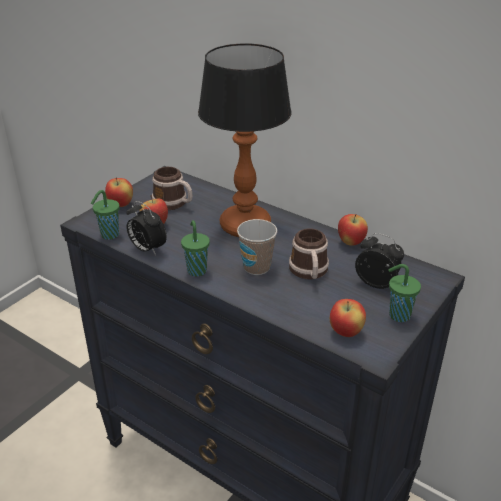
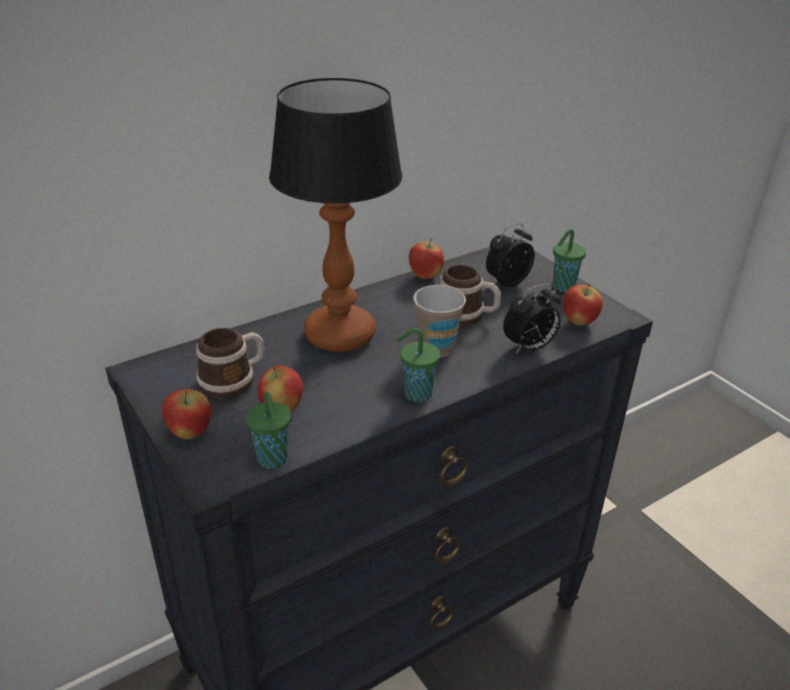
camera: 70 degrees left, 0 degrees up
alarm clock [126,201,167,255] -> alarm clock moved to [503,284,561,354]

